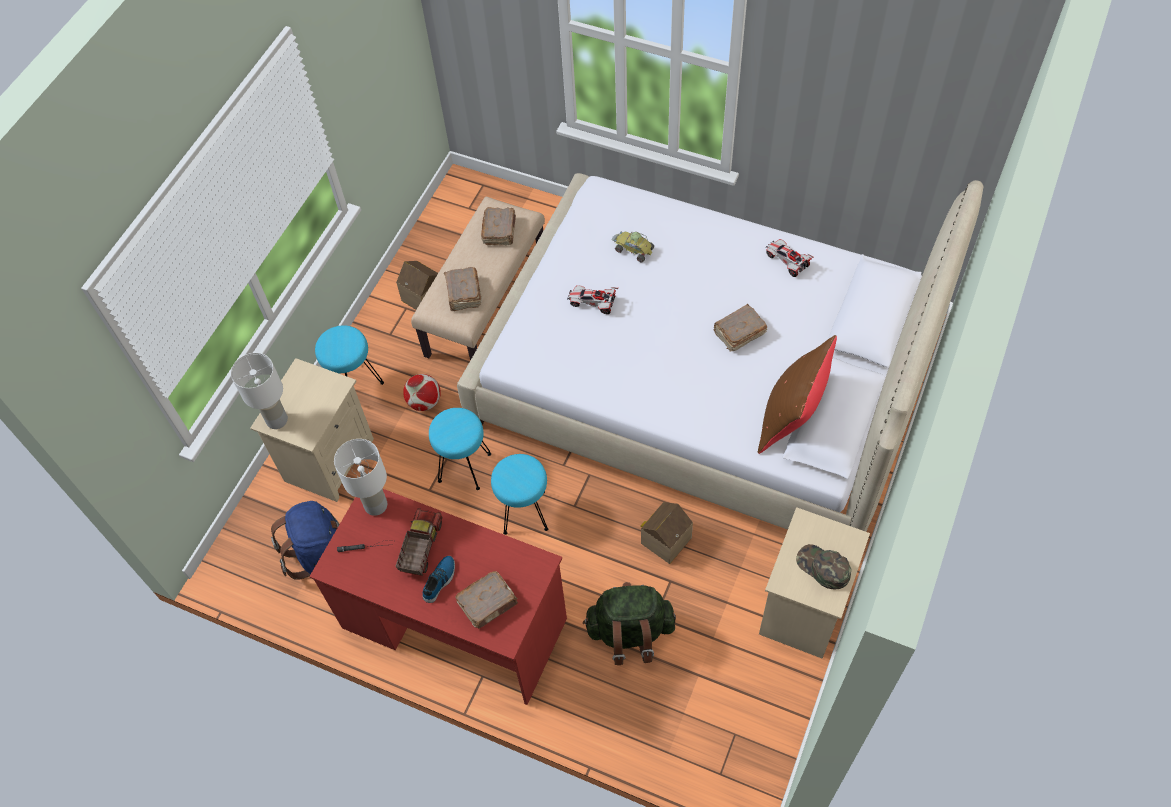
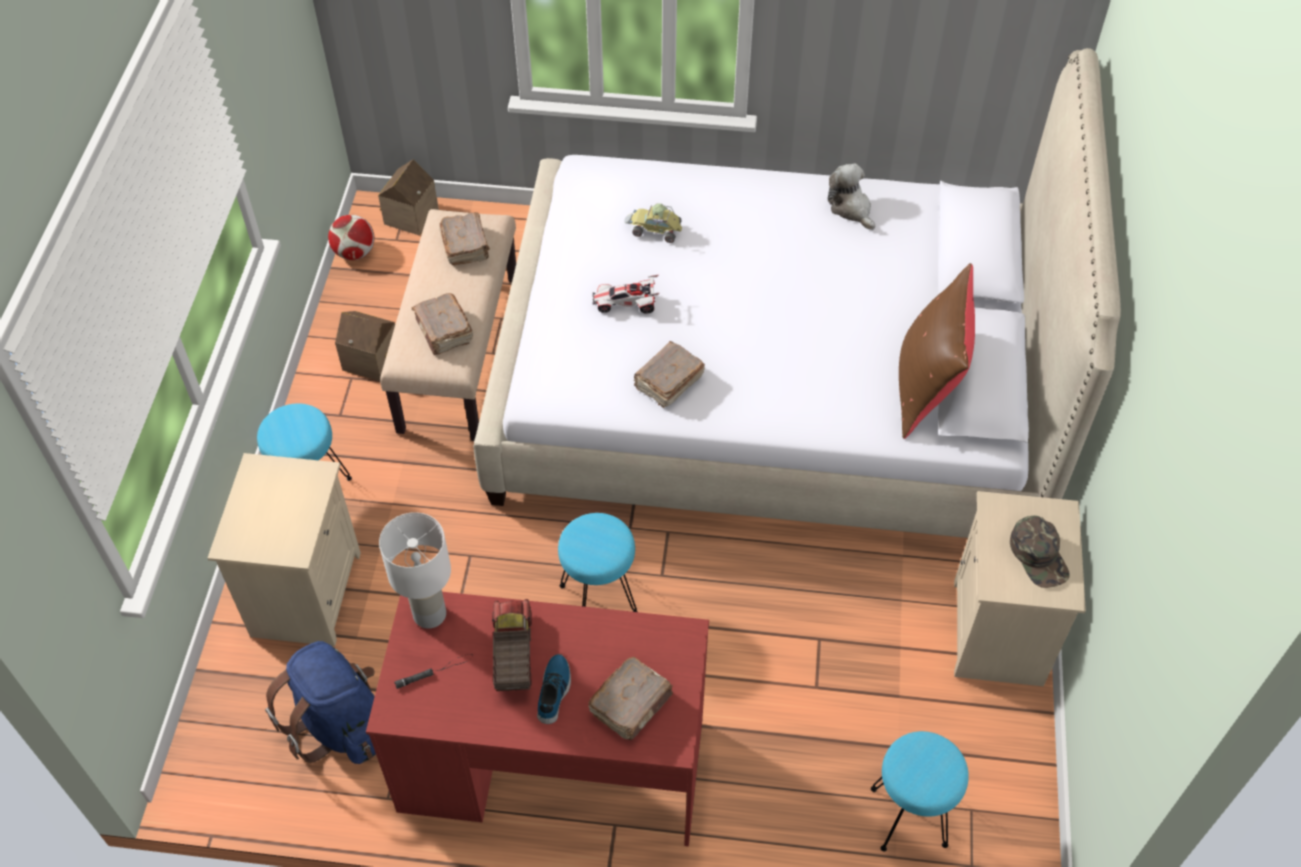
camera: 20 degrees left, 5 degrees down
white table lamp [231,353,288,429] -> none
football [403,374,441,411] -> football moved to [328,215,375,260]
turquoise stool [429,408,491,490] -> turquoise stool moved to [871,731,969,851]
green backpack [583,582,676,665] -> none
toy house [640,502,693,564] -> toy house moved to [378,160,439,236]
brown book [713,304,767,352] -> brown book moved to [633,341,705,408]
toy car [766,239,814,277] -> plush toy [828,164,875,230]
green cap [796,544,851,589] -> green cap turned 135 degrees counterclockwise [1010,516,1070,588]

